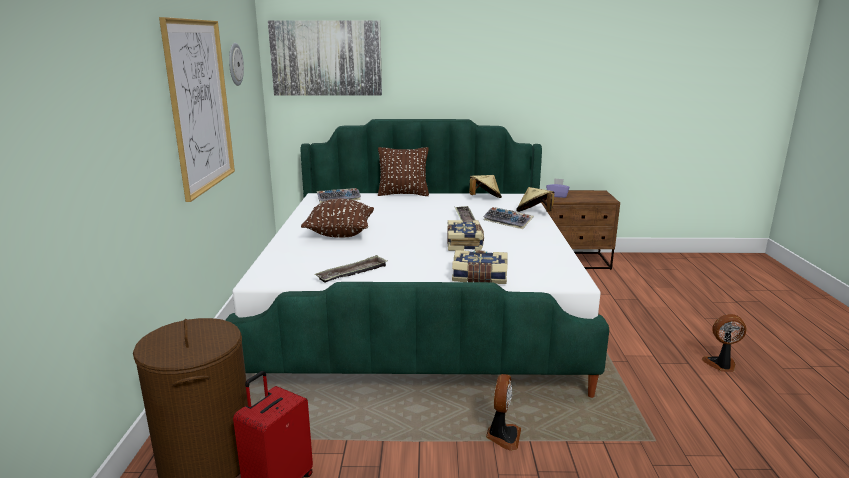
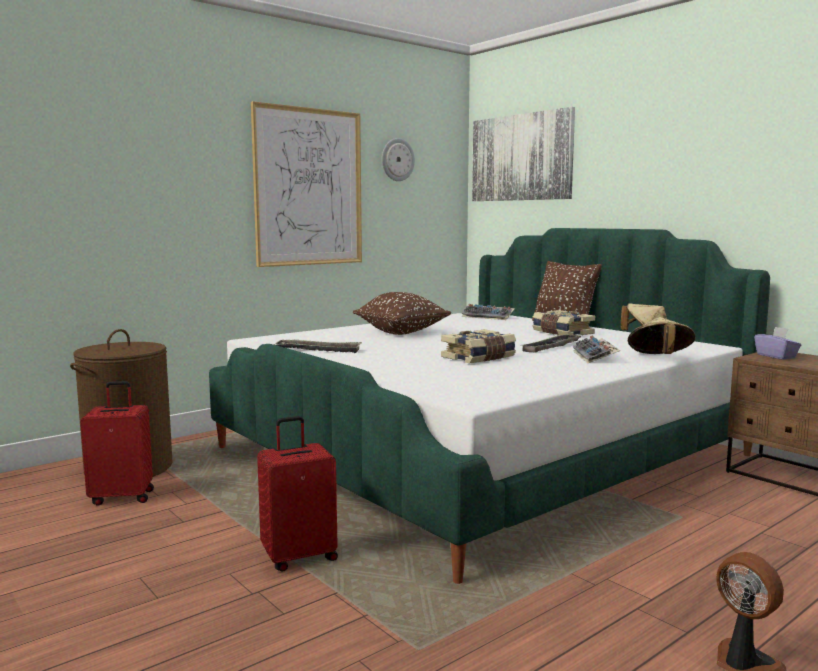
camera: 50 degrees right, 10 degrees down
book [452,250,508,284] -> book moved to [532,310,595,335]
fan [486,374,521,451] -> red suitcase [257,416,338,572]

